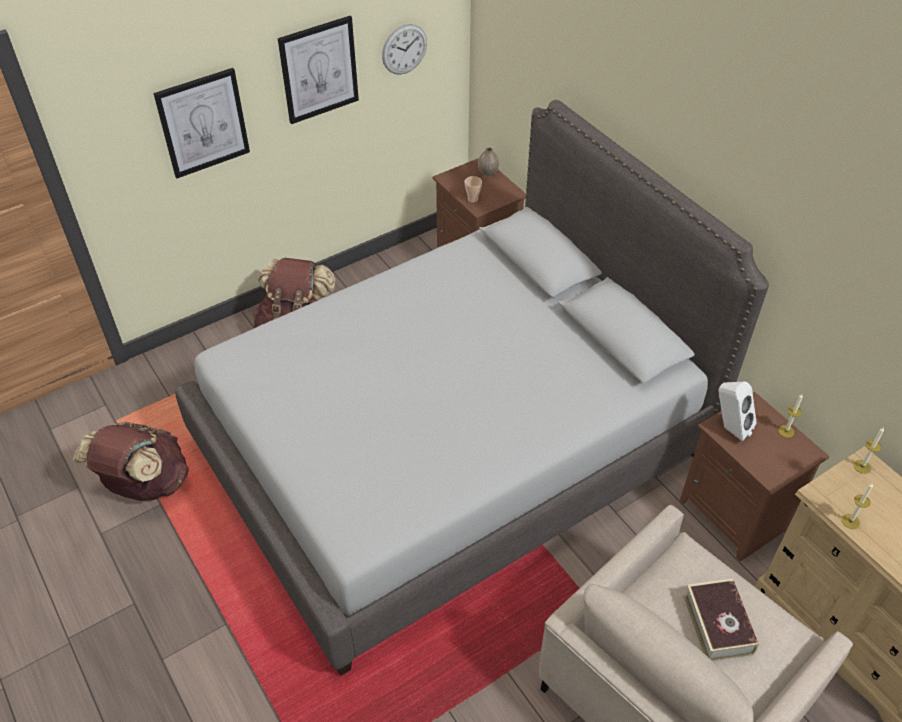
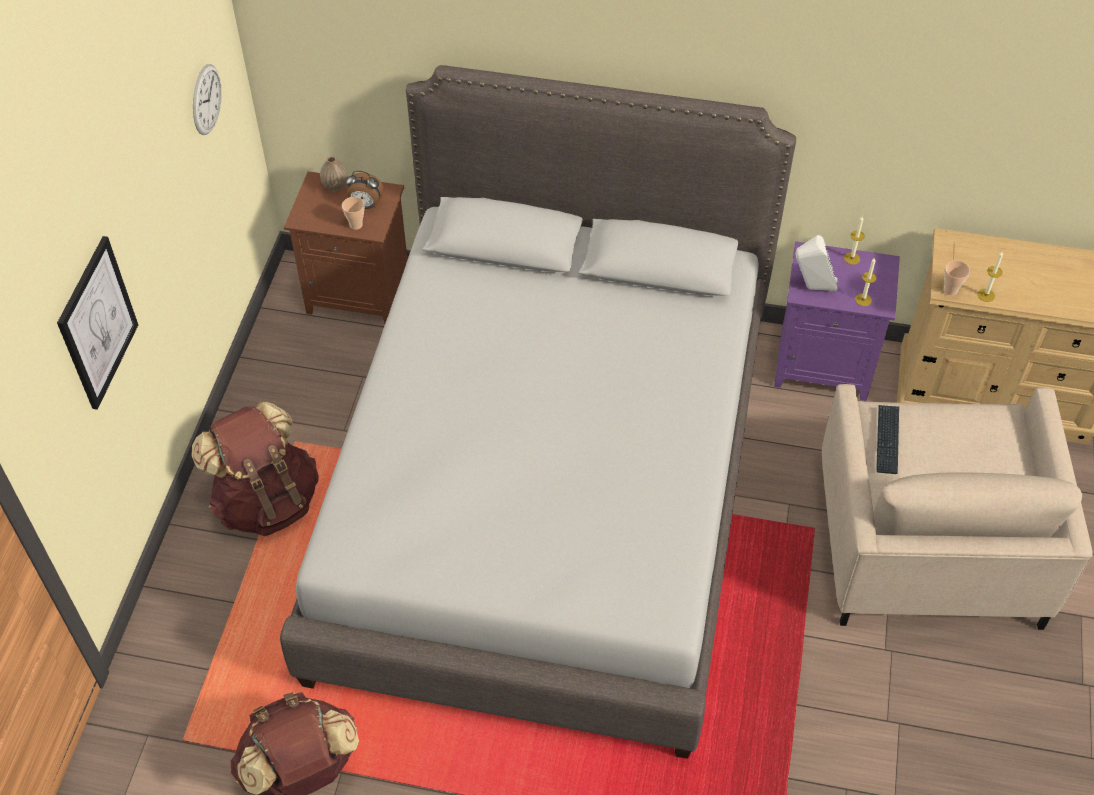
camera: 45 degrees left, 5 degrees up
picture [278,16,359,124] -> none
brown nightstand [680,392,830,562] -> purple nightstand [774,241,900,401]
book [683,578,759,661] -> none
candle [853,427,884,474] -> candle moved to [855,257,877,306]
none -> alarm clock [345,171,384,209]
none -> keyboard [876,405,899,474]
none -> cup [944,260,970,295]

